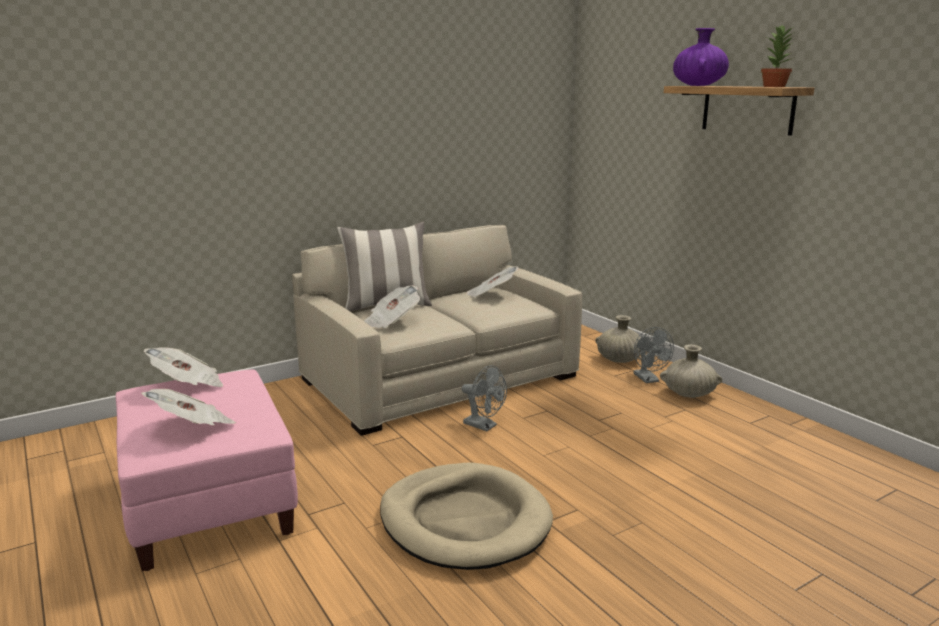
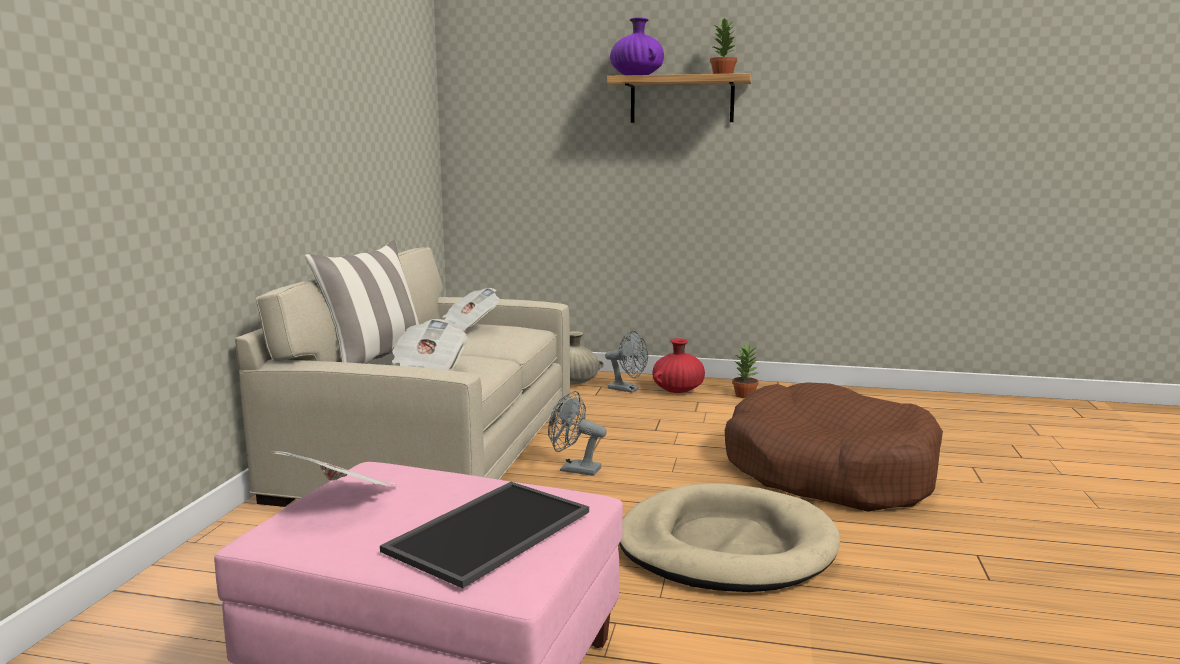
camera: 45 degrees left, 5 degrees down
newspaper [141,389,237,425] -> tray [380,482,589,588]
grey fan [461,365,507,431] -> grey fan turned 150 degrees counterclockwise [548,391,607,476]
beige vase [660,345,722,398] -> red vase [652,338,705,393]
none -> brown dog bed [725,382,943,512]
none -> potted plant [732,343,759,398]

